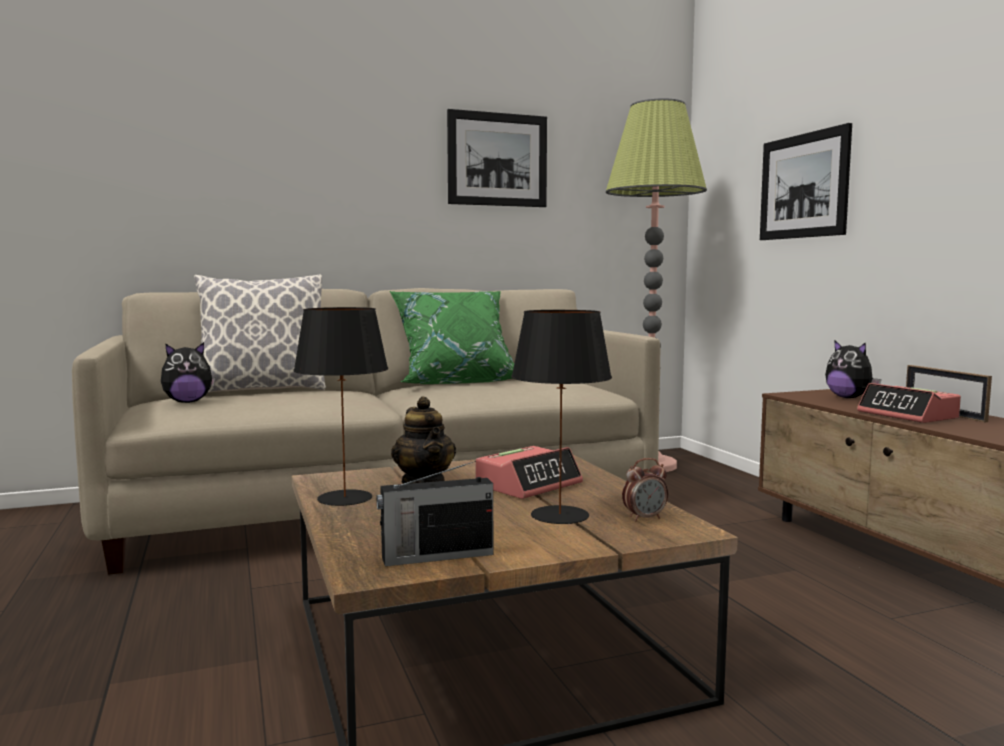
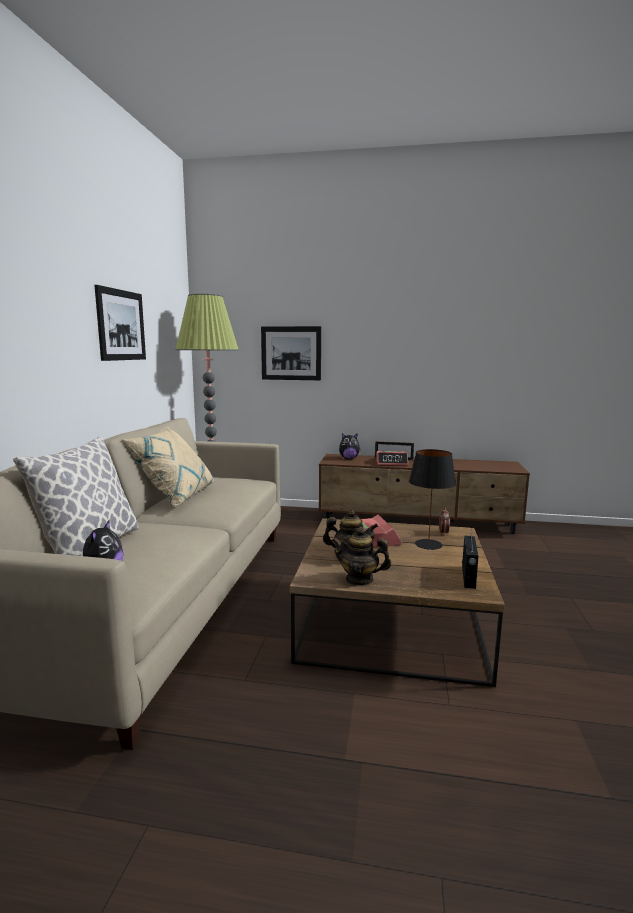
camera: 60 degrees left, 5 degrees up
black table lamp [293,307,388,506] -> teapot [331,527,391,586]
green pillow [390,291,514,384] -> beige pillow [122,426,214,507]

